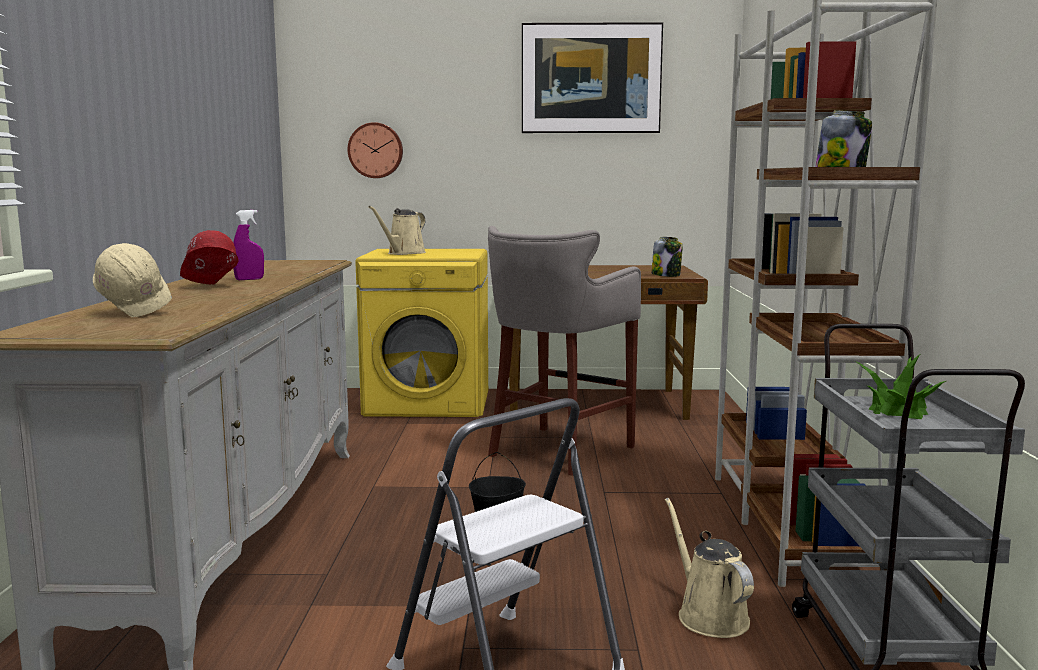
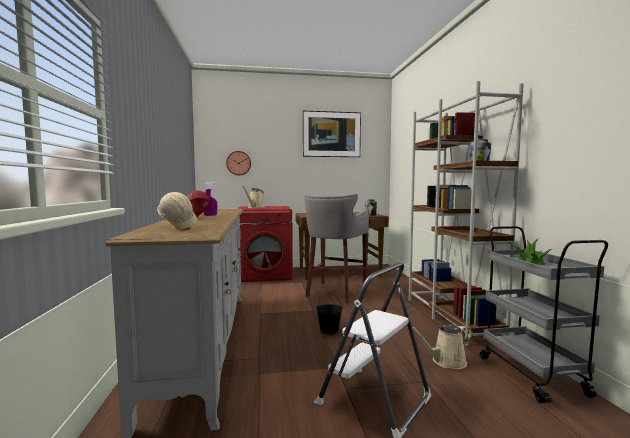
camera: 10 degrees left, 5 degrees down
yellow washing machine [355,249,488,417] -> red washing machine [237,206,293,282]
beige watering can [665,498,754,638] -> beige watering can turned 75 degrees counterclockwise [413,324,473,369]

